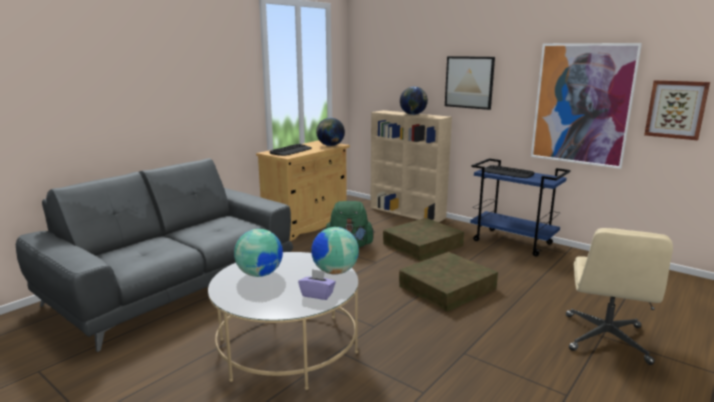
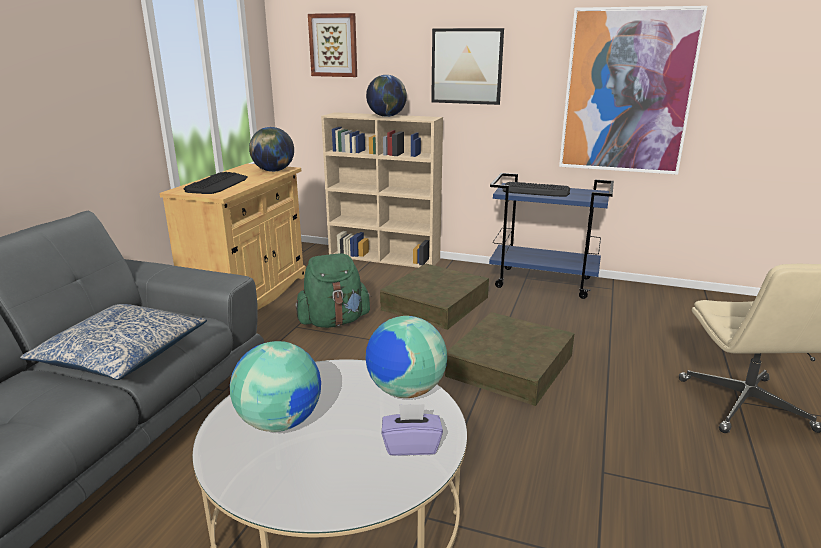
camera: 20 degrees left, 5 degrees up
picture [644,80,710,140] -> picture moved to [308,13,357,77]
none -> pillow [20,304,207,380]

